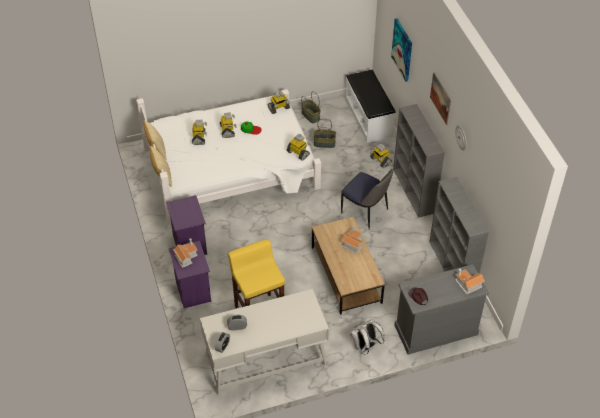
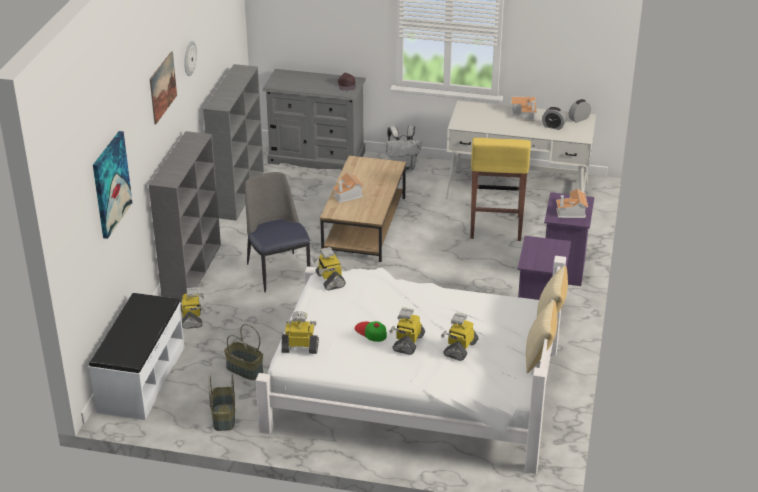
camera: 150 degrees left, 15 degrees down
toy house [455,268,485,294] -> toy house moved to [511,97,537,121]

